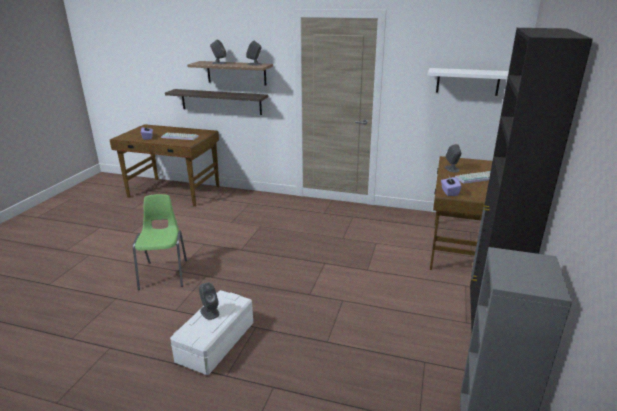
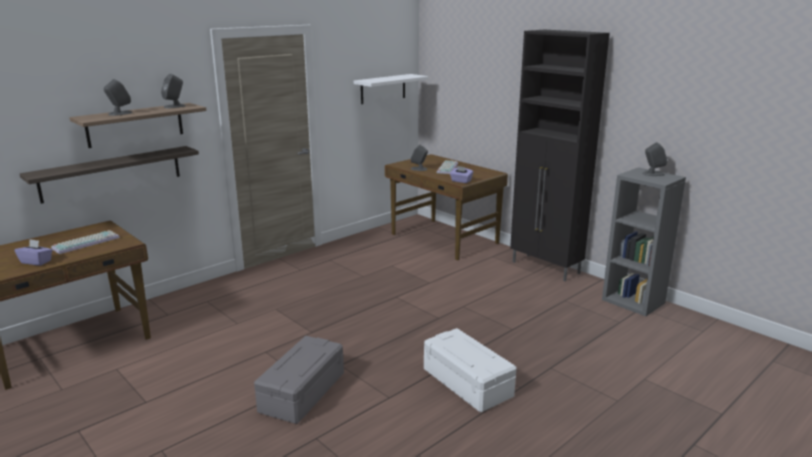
camera: 60 degrees left, 5 degrees down
green chair [133,194,187,290] -> grey storage box [254,336,344,424]
grey speaker [199,283,219,320] -> grey speaker moved to [642,142,667,176]

